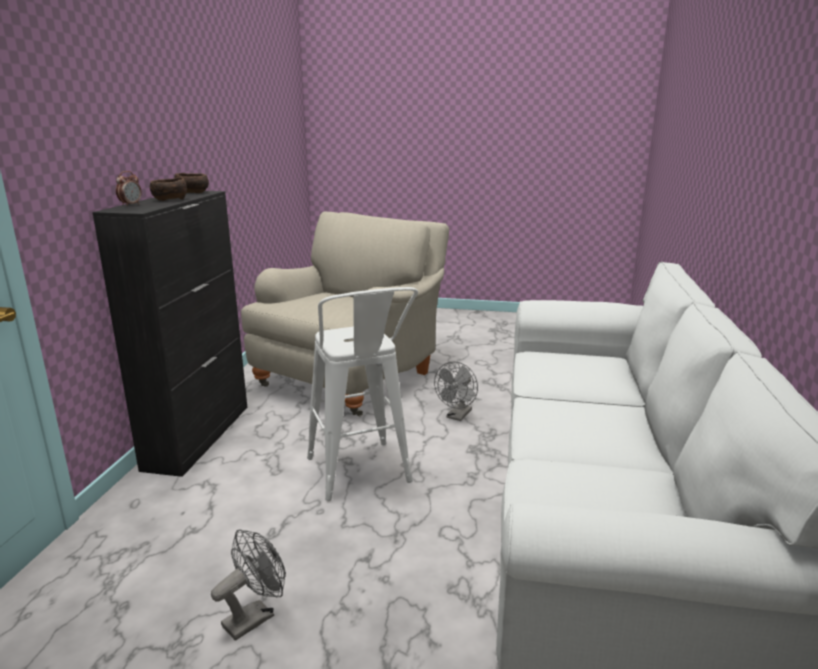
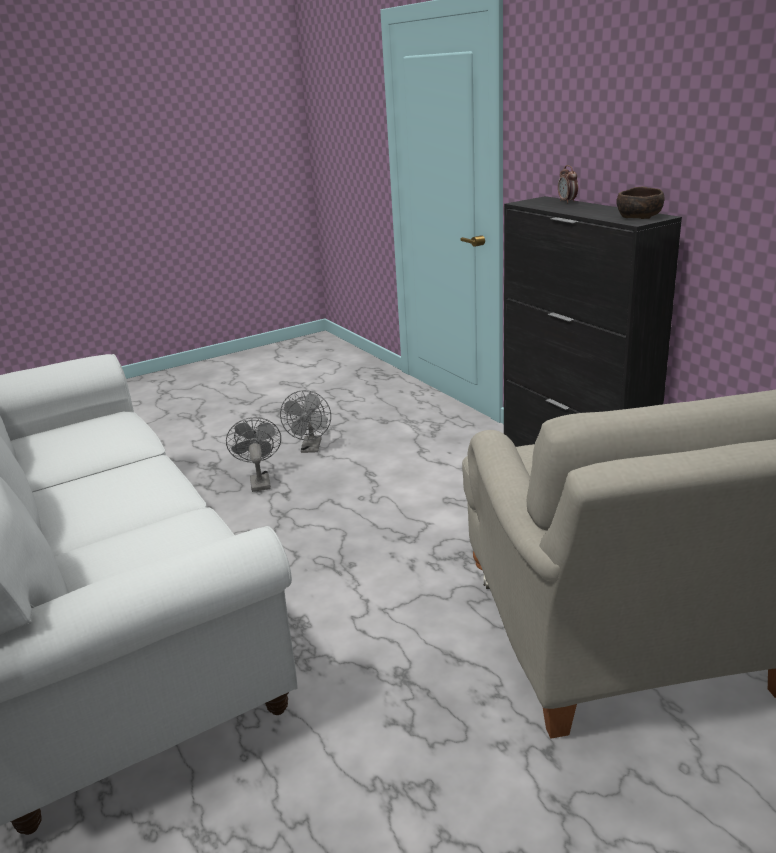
camera: 140 degrees right, 5 degrees up
brown bowl [150,177,187,201] -> none
white stool [307,287,418,501] -> none
grey fan [434,362,478,421] -> grey fan moved to [226,417,281,492]

